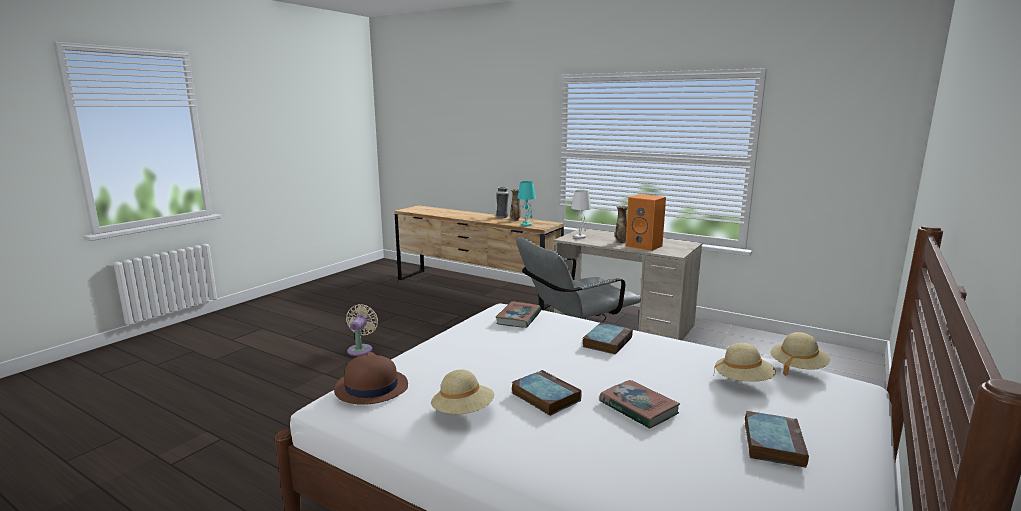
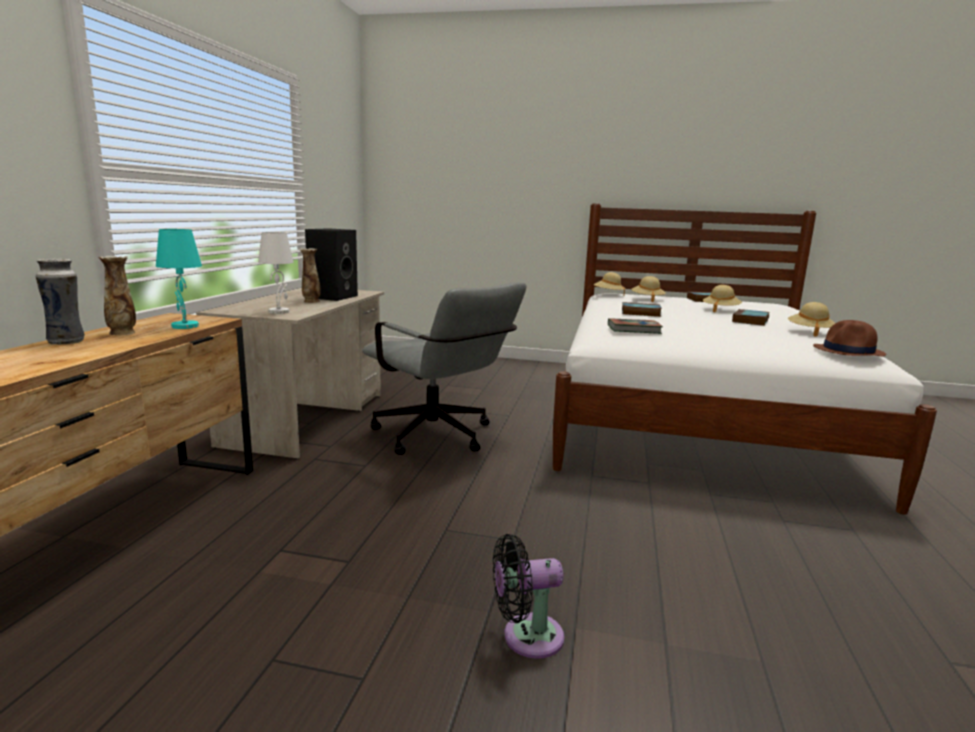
camera: 110 degrees left, 0 degrees up
beige fan [346,304,378,356] -> black fan [493,534,565,659]
book [599,380,680,429] -> beige hat [703,285,742,313]
orange speaker [626,194,666,251] -> black speaker [305,228,358,301]

